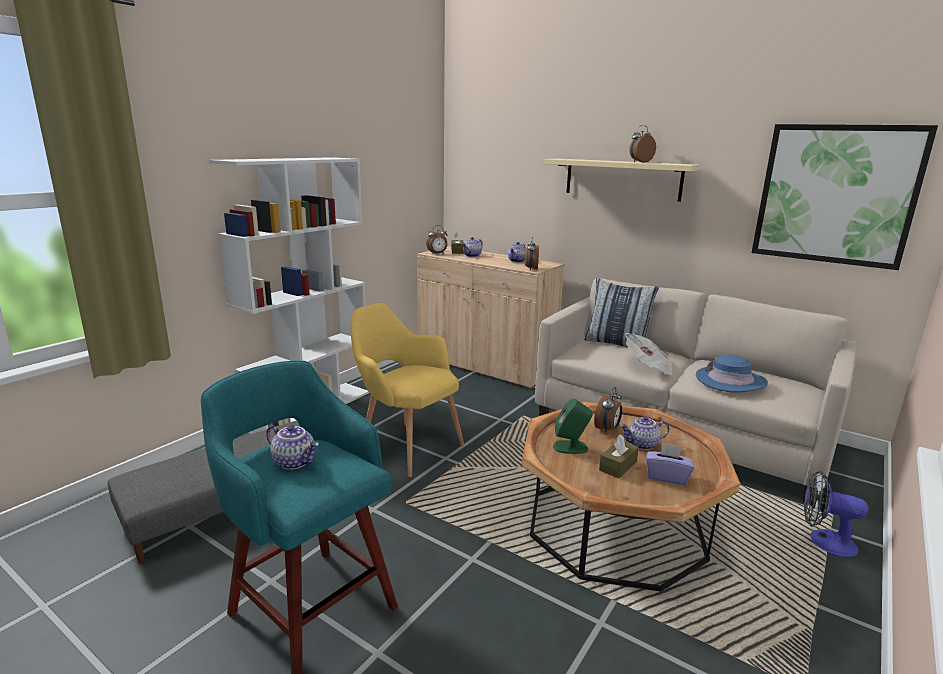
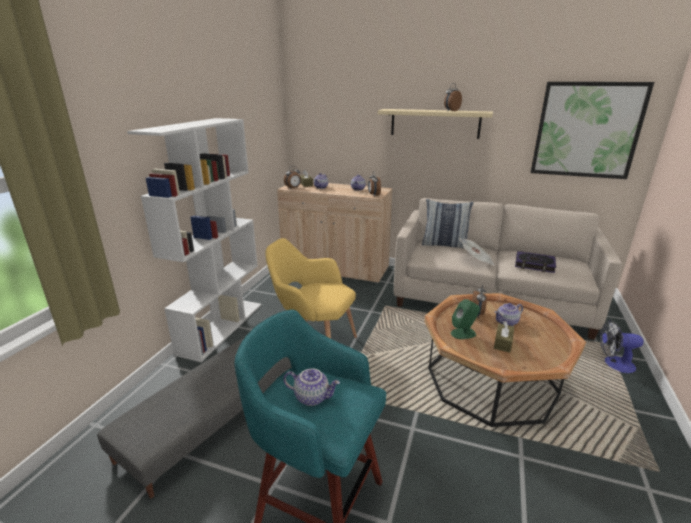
camera: 15 degrees left, 5 degrees up
purple tissue box [646,443,694,485] -> none
blue hat [696,354,768,393] -> book [515,251,556,273]

